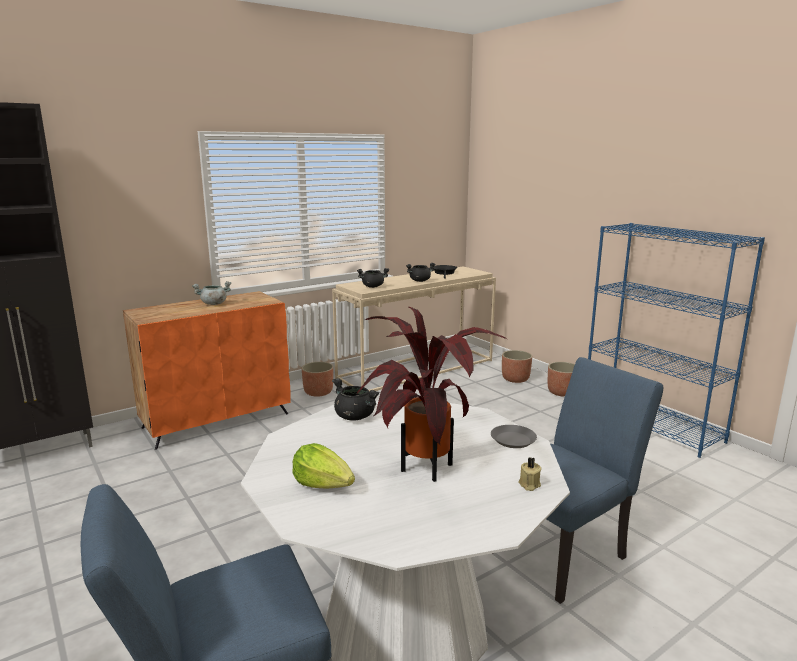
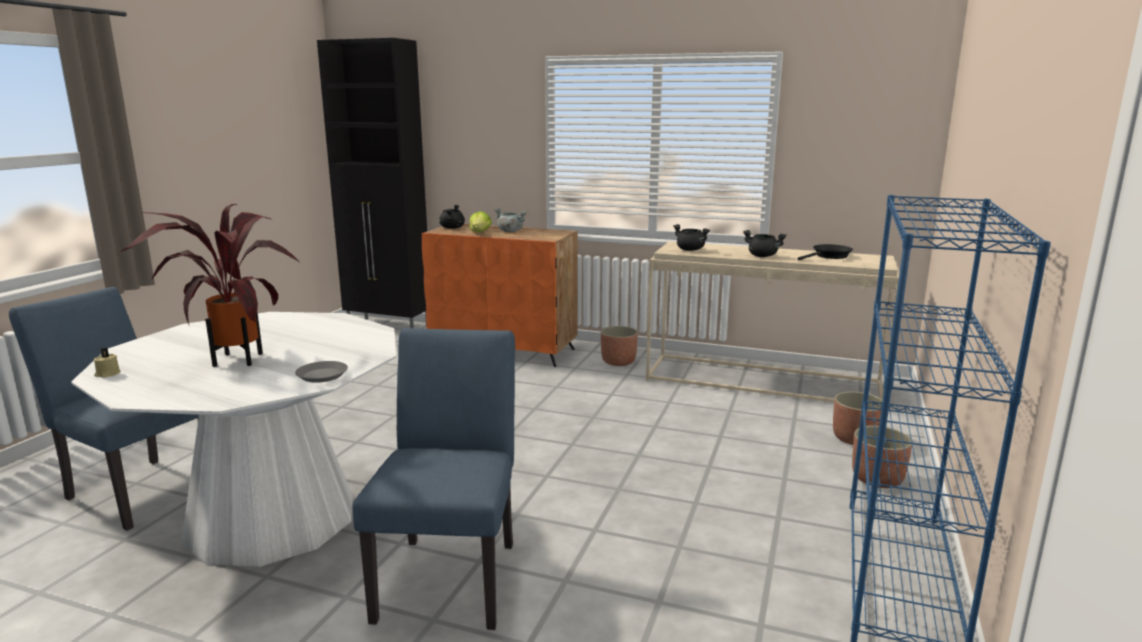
camera: 55 degrees right, 0 degrees up
lettuce [292,443,355,489] -> lettuce moved to [469,211,492,232]
black cooking pot [332,378,380,421] -> black cooking pot moved to [439,205,465,229]
blue chair [492,357,663,604] -> blue chair turned 105 degrees counterclockwise [353,328,515,630]
beige candle [518,457,542,491] -> beige candle moved to [94,347,121,378]

